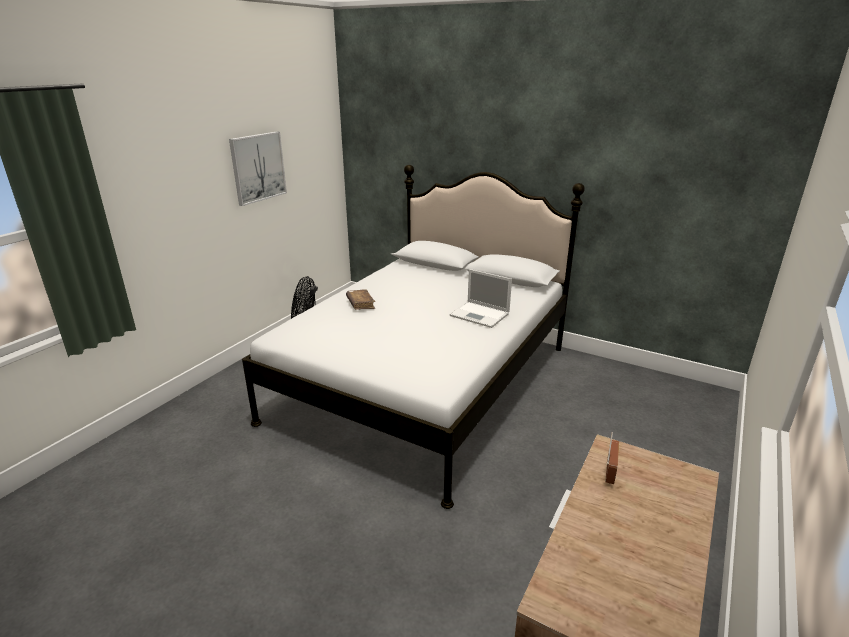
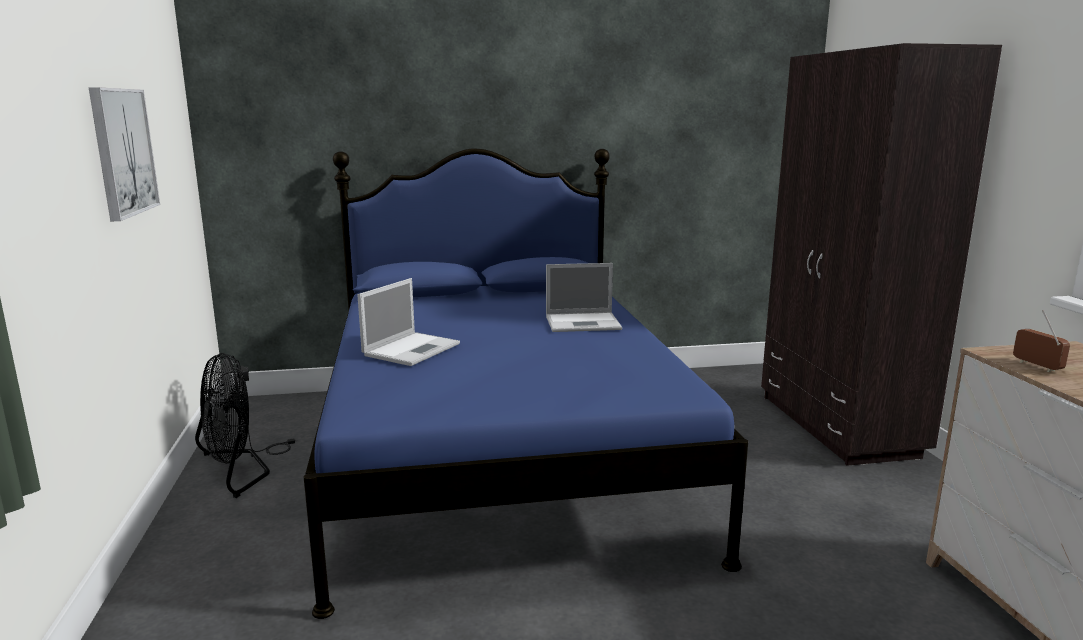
camera: 40 degrees left, 10 degrees down
white bed [242,165,585,509] -> blue bed [303,149,748,619]
brown book [346,289,375,310] -> laptop [358,278,460,366]
none -> brown wardrobe [761,43,1003,466]

